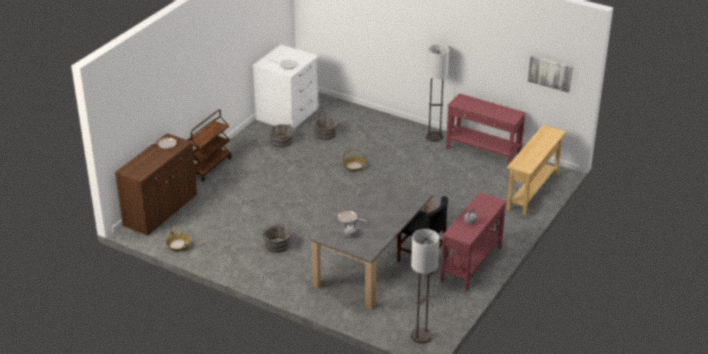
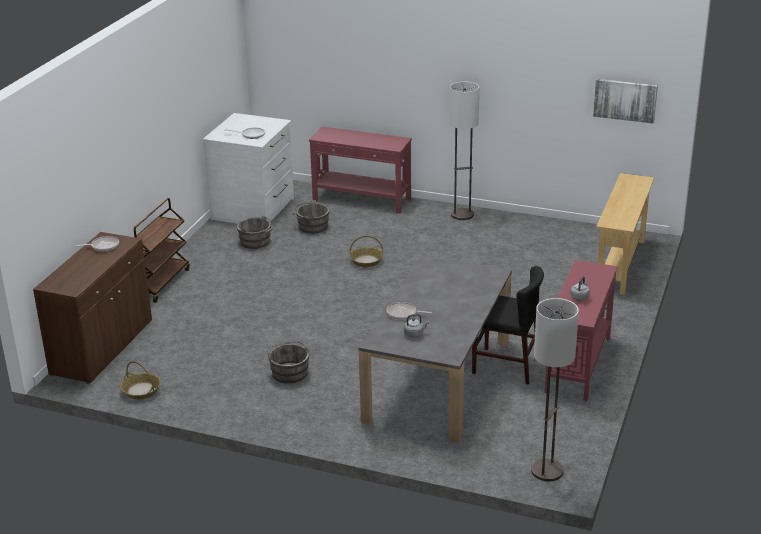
camera: 10 degrees left, 5 degrees down
red console table [446,93,526,166] -> red console table moved to [309,127,412,214]

